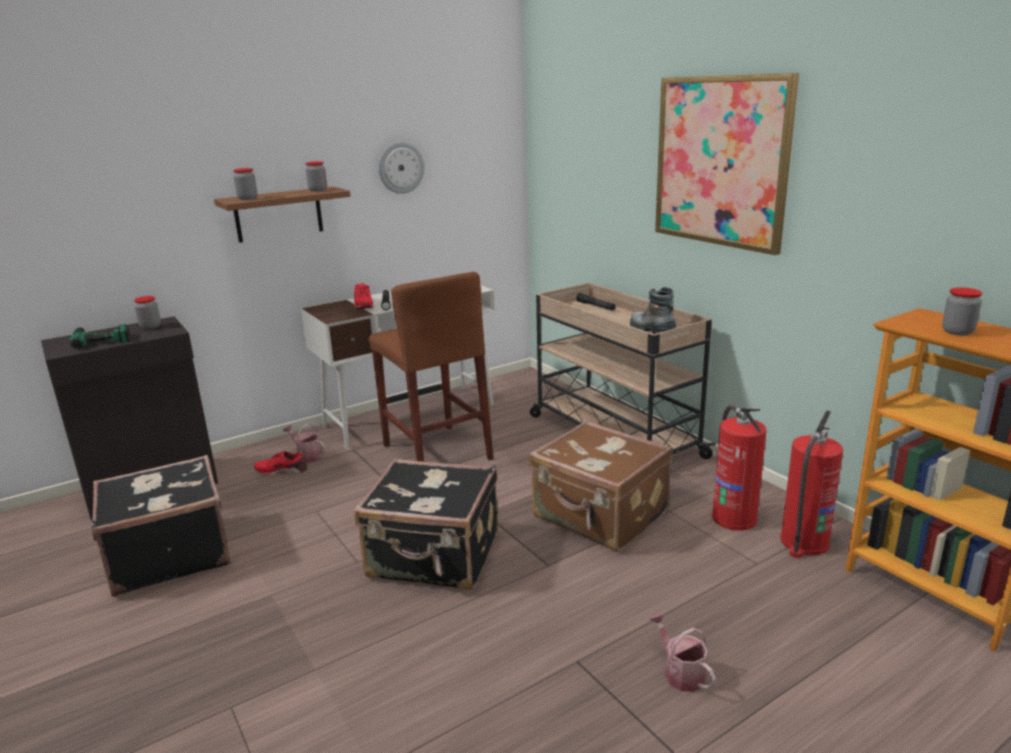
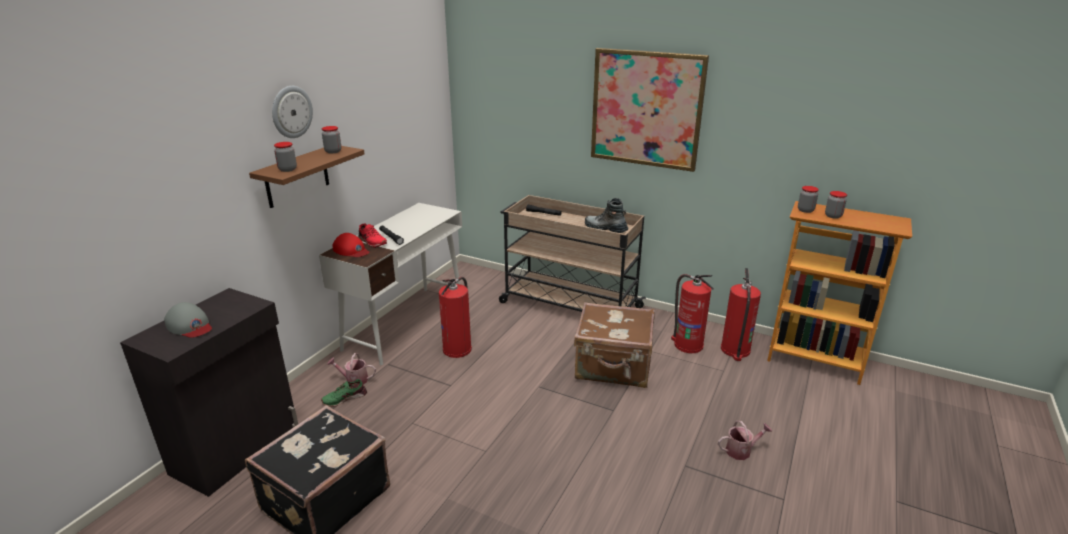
camera: 30 degrees left, 5 degrees up
power drill [69,324,130,348] -> grey cap [164,302,212,338]
jar [134,296,161,329] -> jar moved to [798,186,819,213]
red shoe [254,451,307,475] -> green shoe [321,379,367,407]
black suitcase [354,459,498,590] -> none
brown stool [369,272,494,462] -> fire extinguisher [439,277,472,358]
wall clock [379,141,425,194] -> wall clock moved to [272,86,313,138]
watering can [649,613,716,692] -> watering can turned 135 degrees clockwise [718,421,773,460]
none -> red cap [332,233,370,257]

